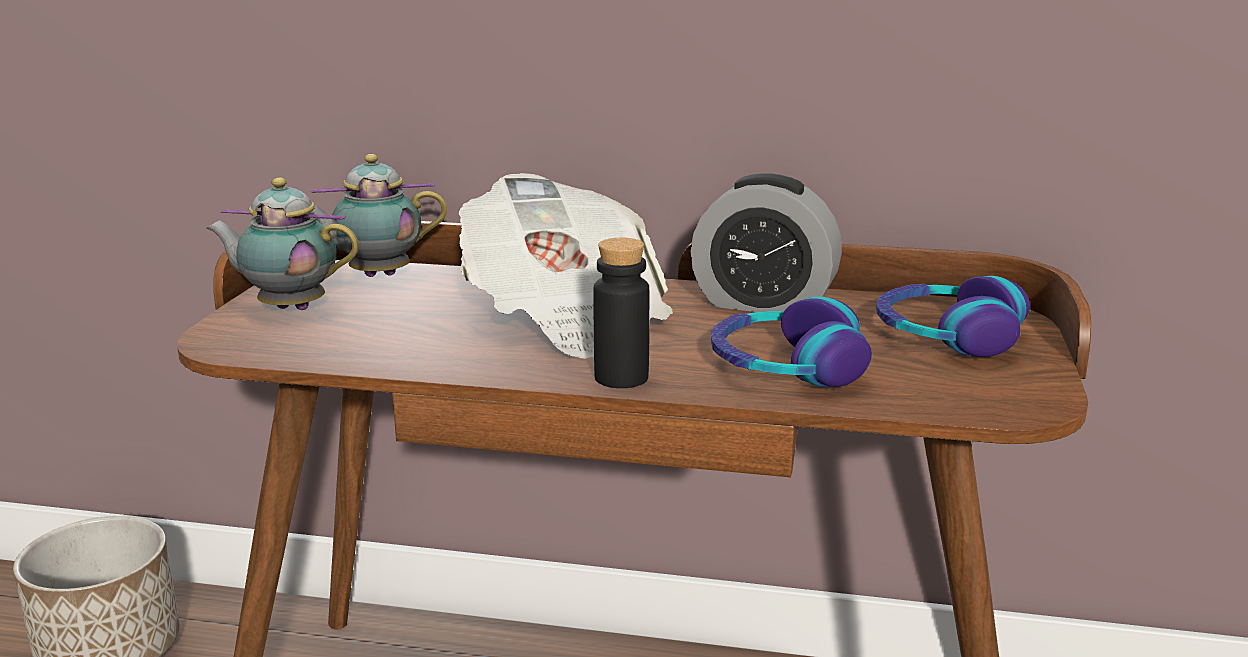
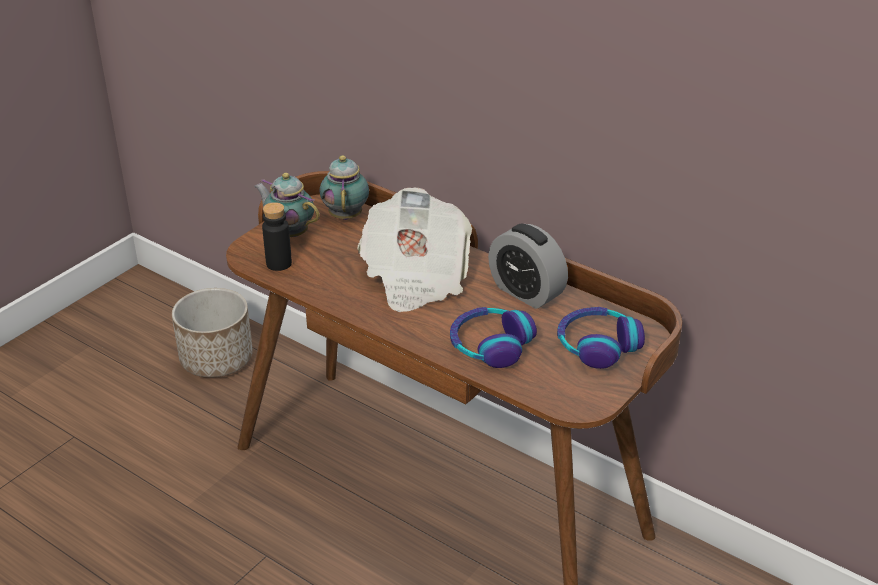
camera: 25 degrees right, 15 degrees up
teapot [309,154,447,277] -> teapot turned 75 degrees clockwise [319,155,369,220]
black bottle [593,238,649,388] -> black bottle moved to [262,202,292,271]

